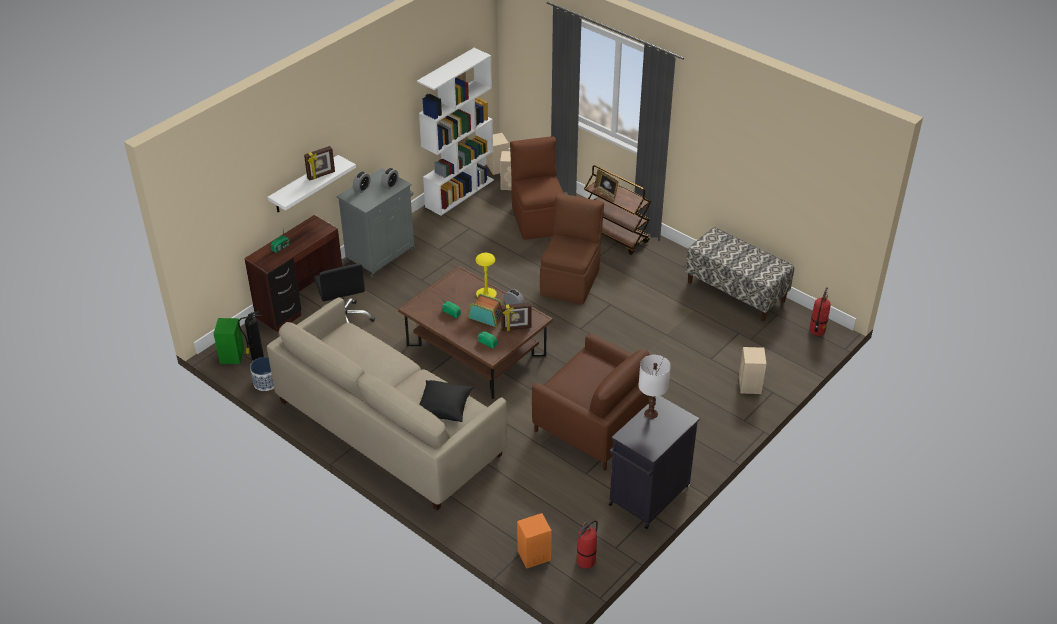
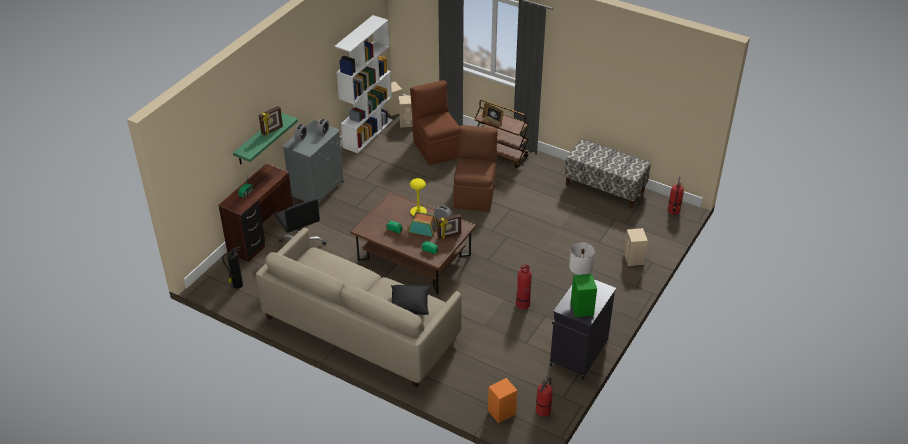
camera: 10 degrees left, 0 degrees up
green speaker [213,318,244,364] -> green speaker moved to [571,273,597,317]
planter [250,357,274,391] -> none
white shelf [267,155,356,212] -> green shelf [233,113,298,165]
brown armchair [532,333,656,471] -> fire extinguisher [516,264,532,309]

